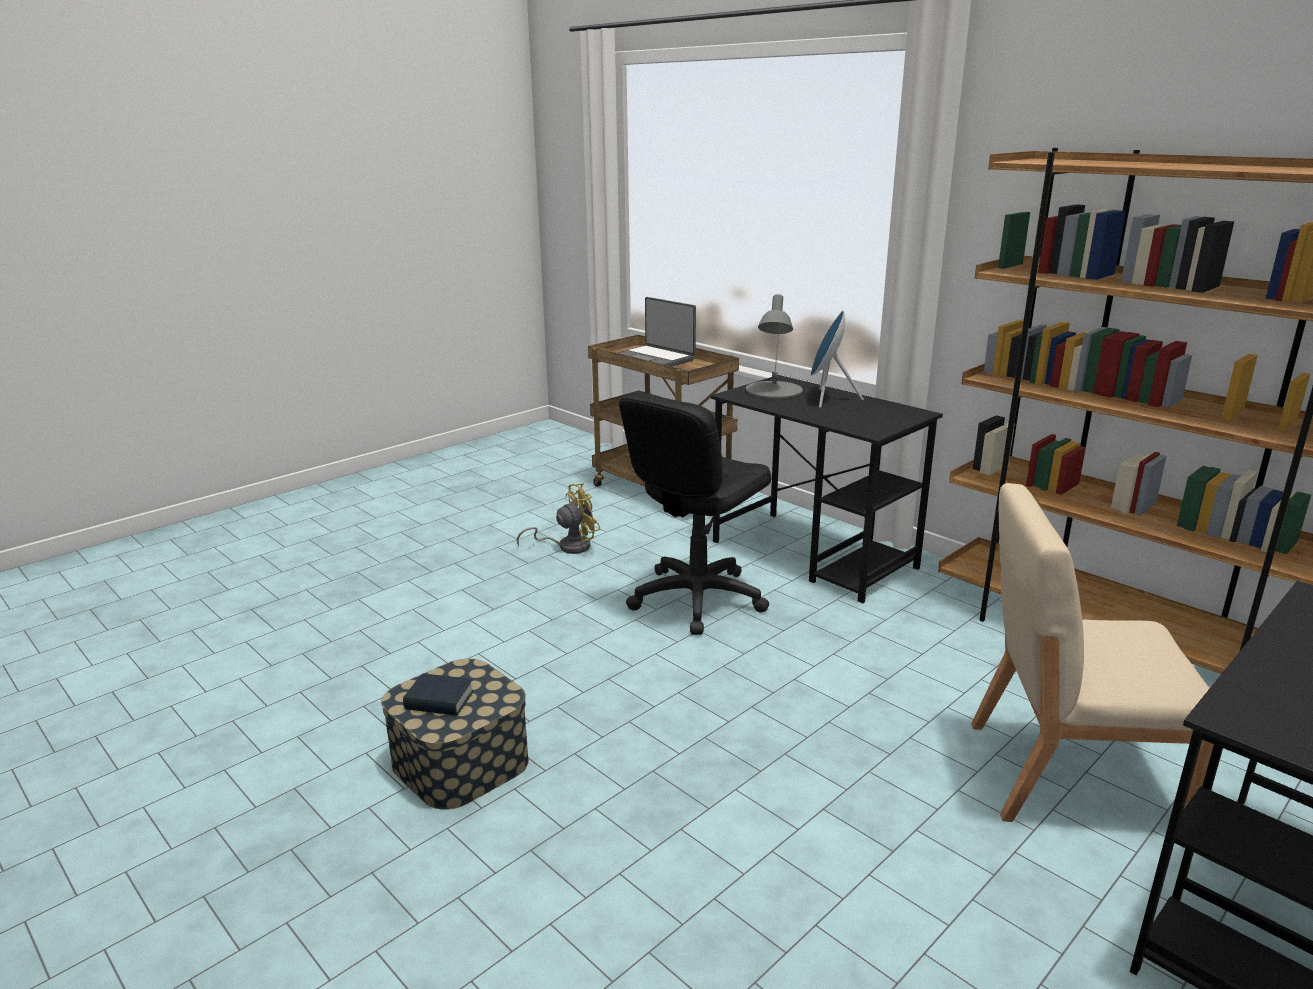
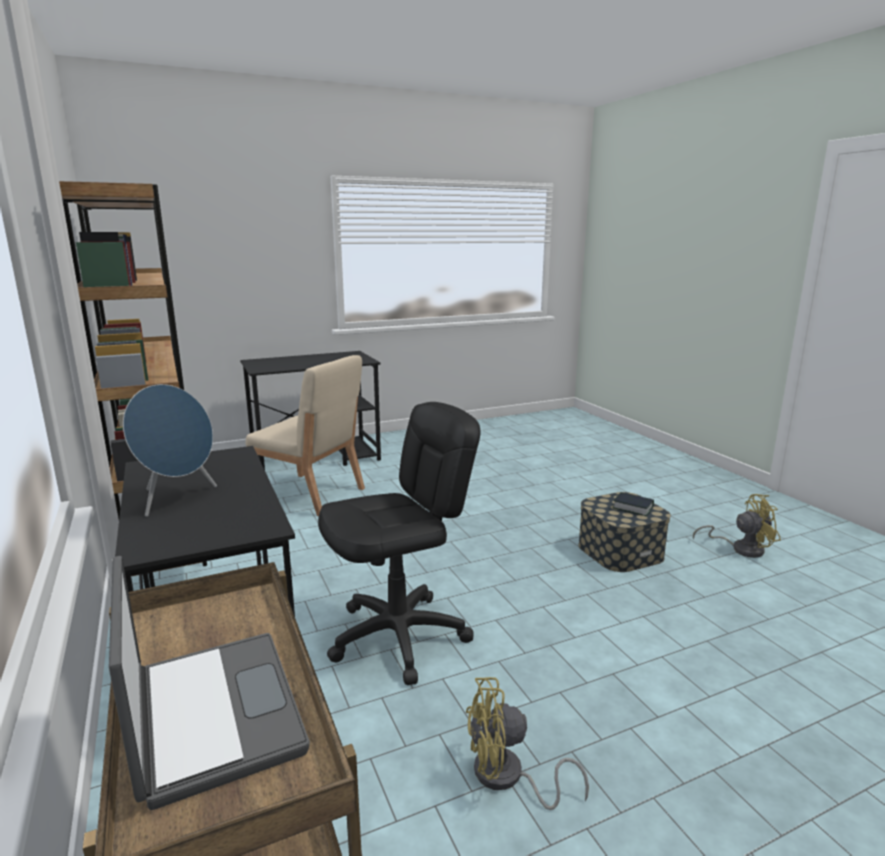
camera: 160 degrees left, 5 degrees down
grey table lamp [746,294,803,398] -> none
none -> yellow fan [693,494,781,558]

